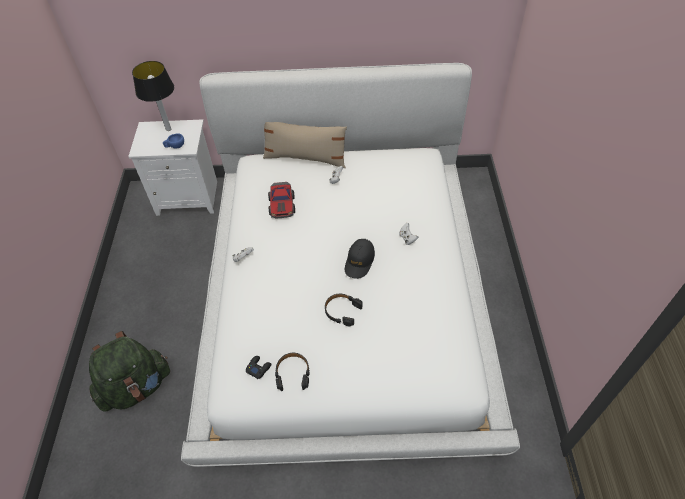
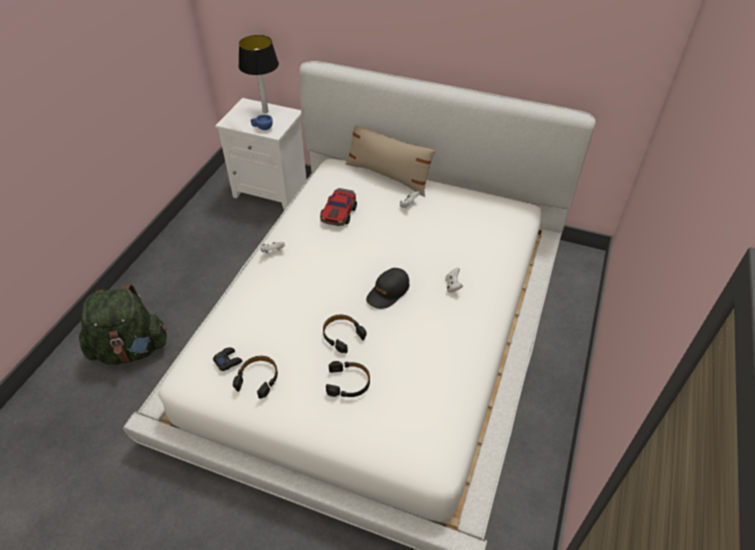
camera: 20 degrees right, 5 degrees down
none -> black headphones [326,361,370,397]

